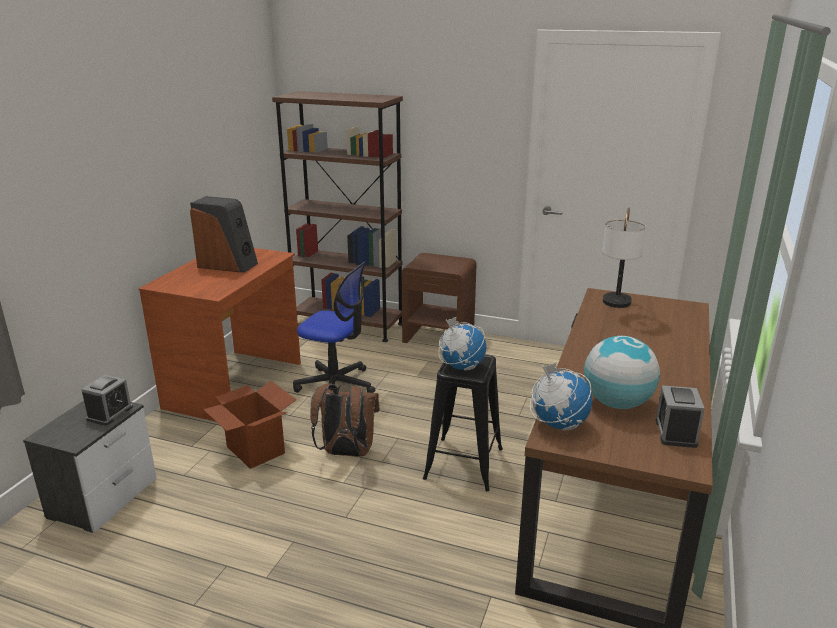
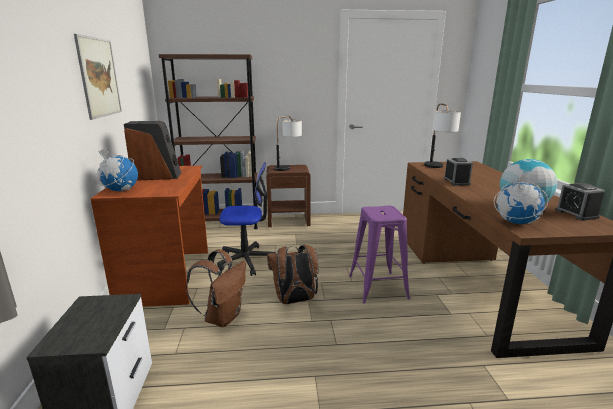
camera: 25 degrees left, 5 degrees down
alarm clock [81,375,133,426] -> alarm clock moved to [444,158,473,186]
cardboard box [203,381,296,469] -> brown backpack [186,249,246,327]
black stool [423,355,503,491] -> purple stool [349,206,410,303]
globe [438,317,487,371] -> globe moved to [97,147,138,191]
none -> picture [74,34,122,120]
none -> table lamp [274,116,302,171]

